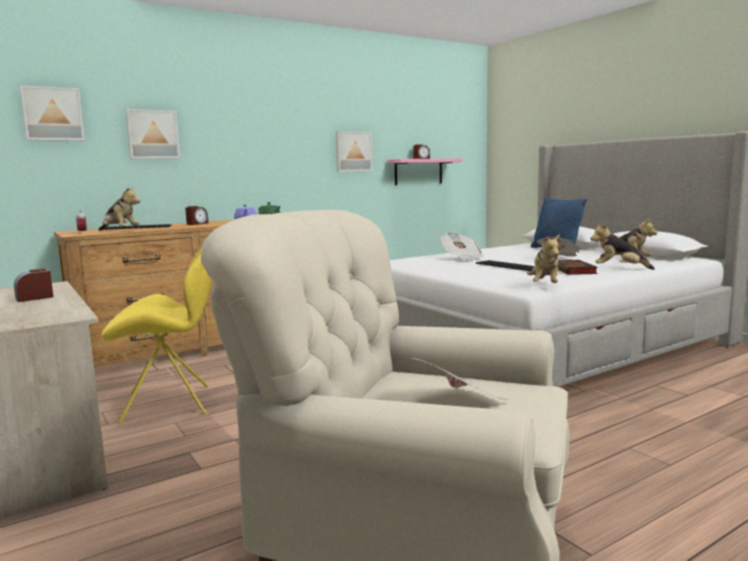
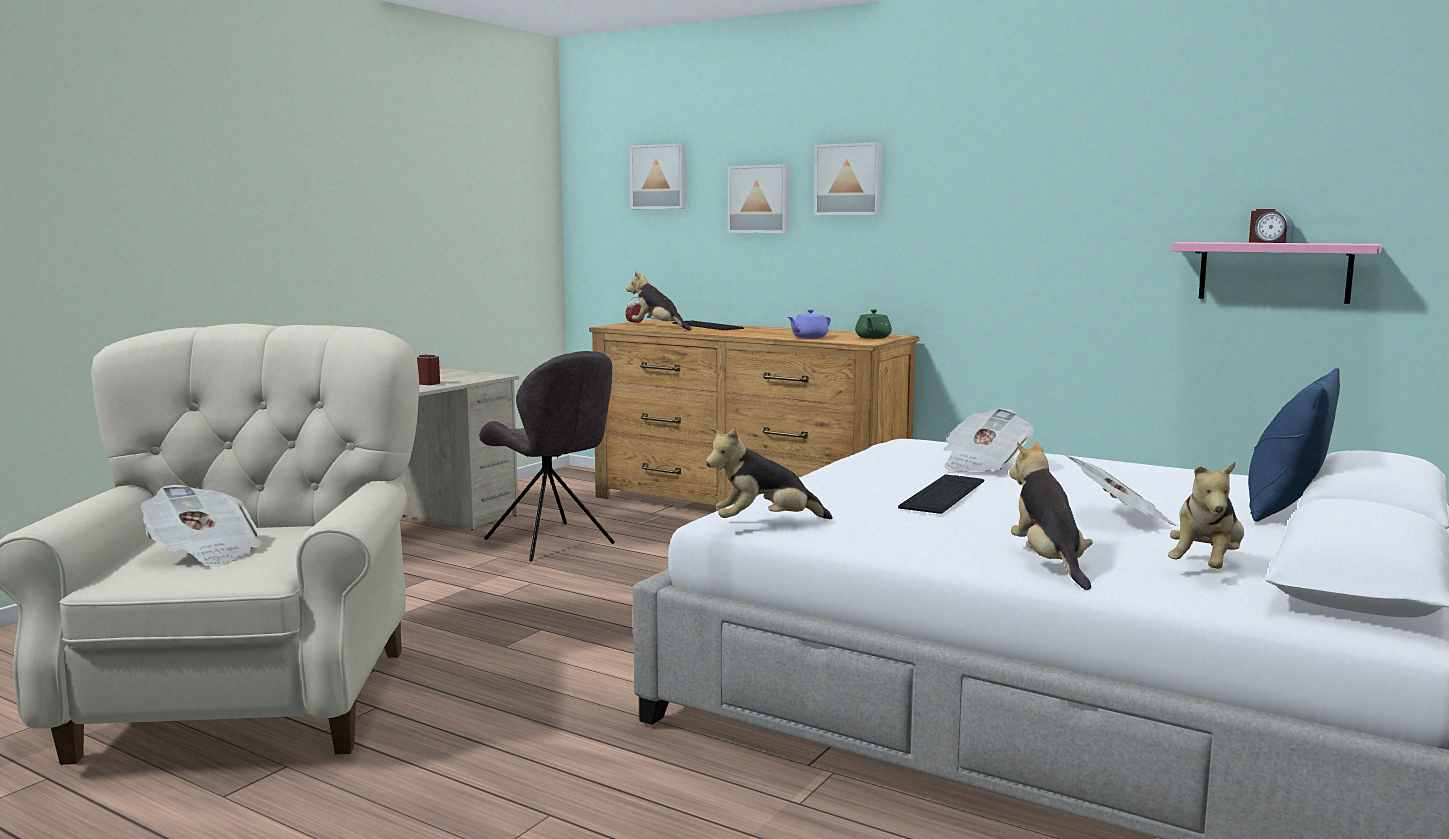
camera: 65 degrees right, 0 degrees up
plush toy [99,187,140,231] -> plush toy turned 120 degrees clockwise [626,271,692,331]
yellow chair [102,248,212,424] -> grey chair [480,351,615,562]
alarm clock [185,206,209,225] -> none
picture [335,131,372,172] -> picture moved to [814,142,883,215]
book [558,260,598,275] -> none

